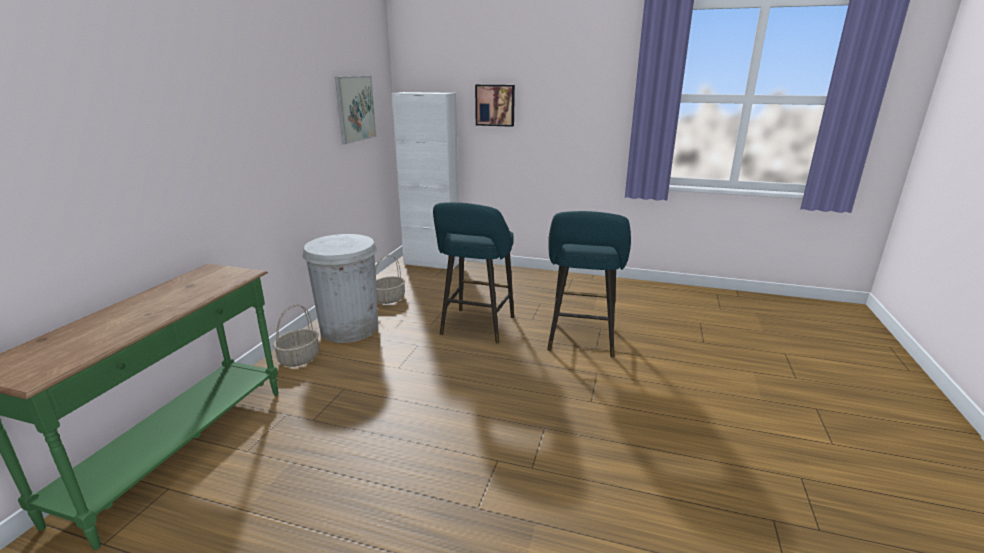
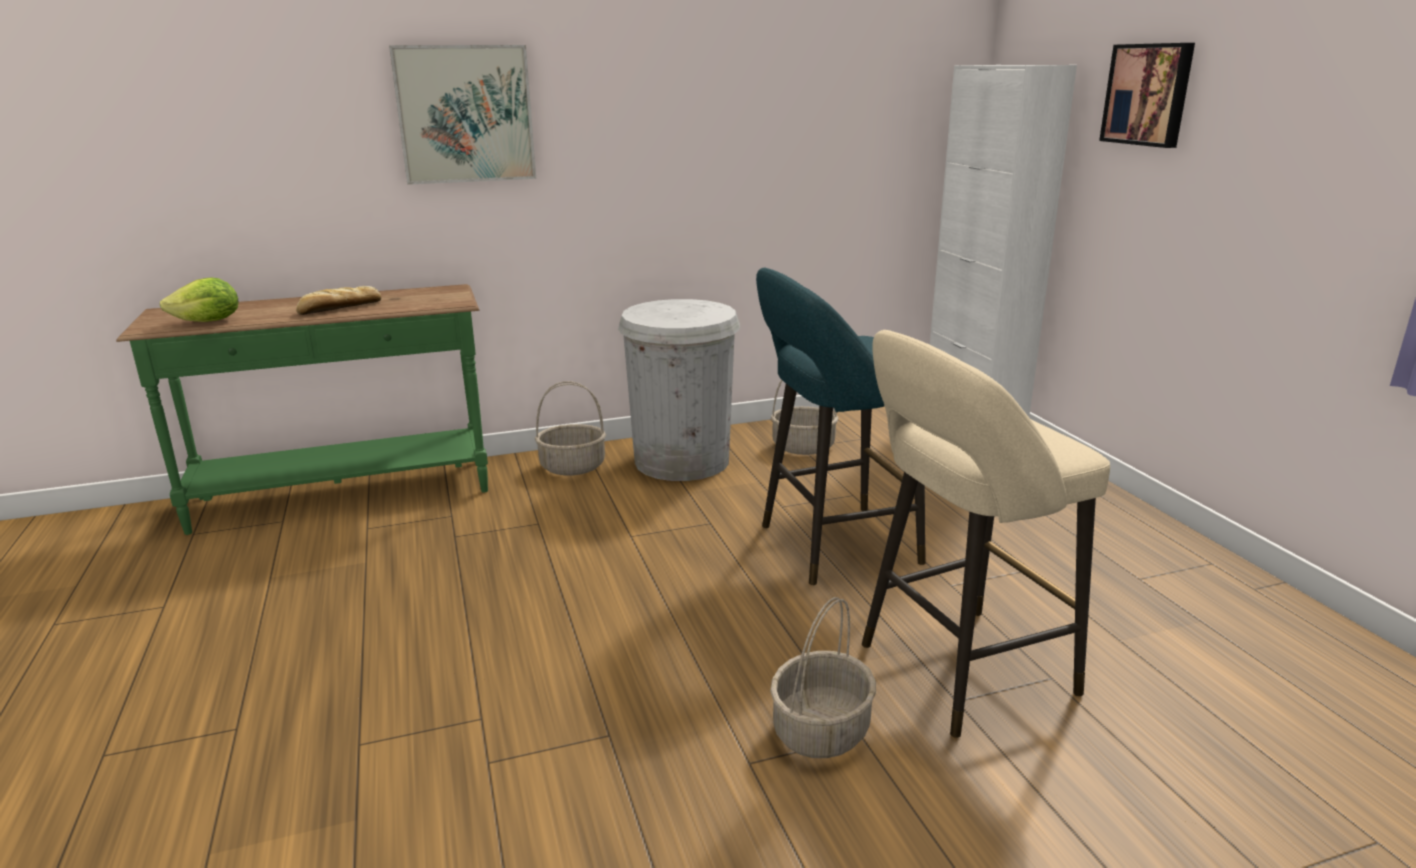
camera: 55 degrees right, 0 degrees up
picture [335,76,377,144] -> picture moved to [389,45,536,185]
turquoise stool [547,211,631,358] -> beige stool [862,330,1110,738]
none -> lettuce [160,277,238,322]
none -> bread [296,286,381,315]
none -> basket [770,597,876,758]

